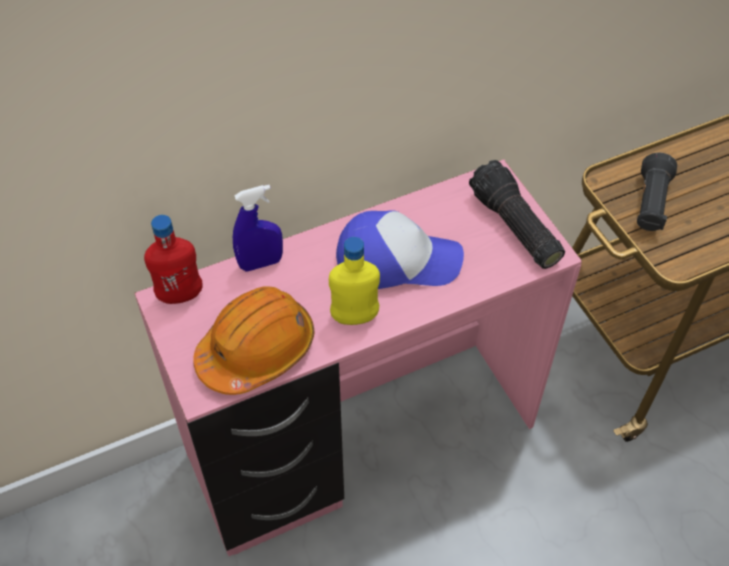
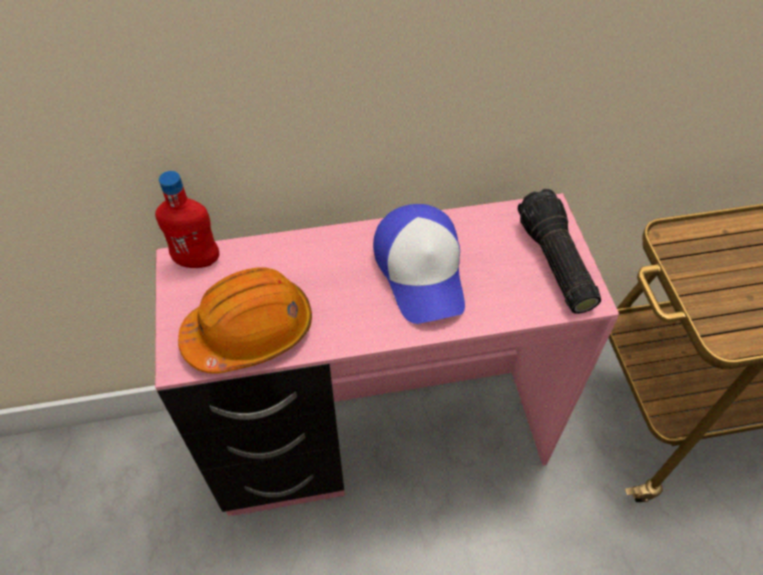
camera: 15 degrees right, 0 degrees up
blue spray bottle [233,185,283,271] -> none
yellow bottle [329,237,380,325] -> none
cap [336,210,464,289] -> cap turned 60 degrees clockwise [373,204,465,324]
black flashlight [637,153,677,231] -> none

